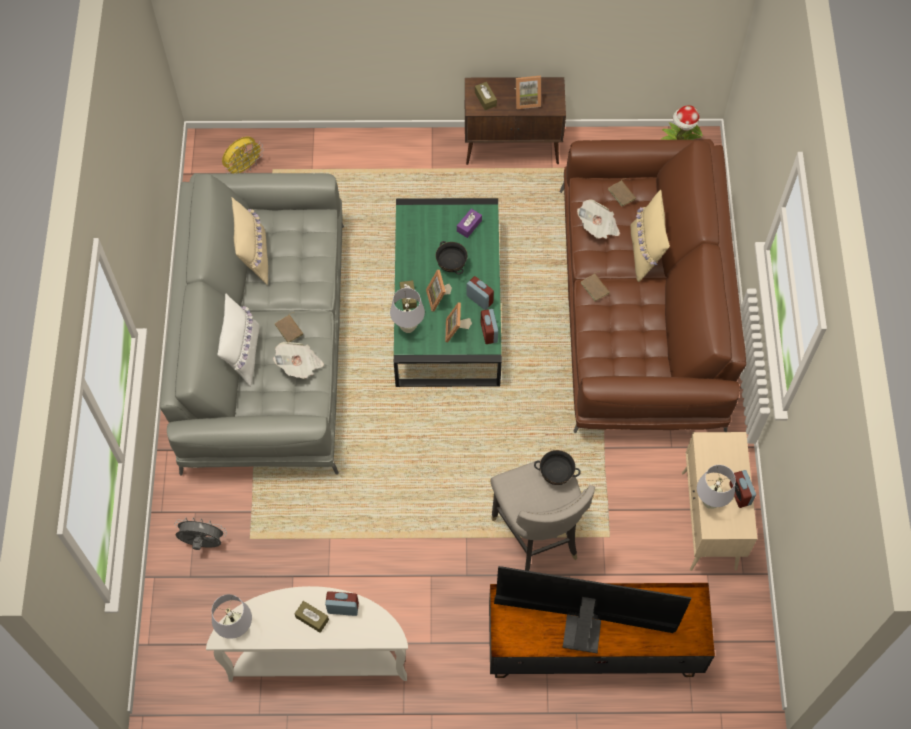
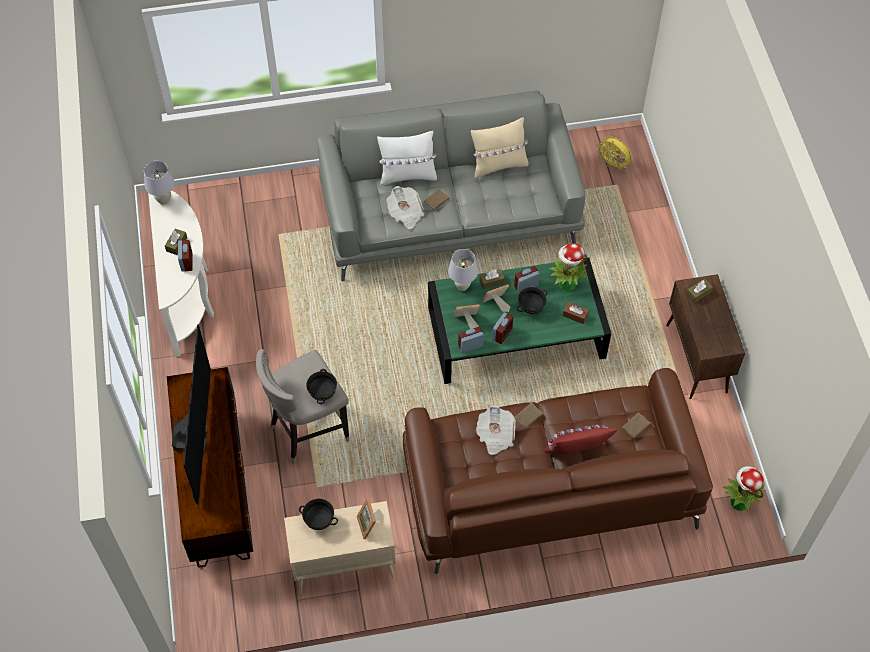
camera: 80 degrees right, 5 degrees down
grey fan [174,517,227,550] -> none
purple tissue box [457,209,482,238] -> brown tissue box [563,302,589,324]
picture frame [514,76,541,109] -> picture frame moved to [356,499,382,539]
newspaper [577,199,620,239] -> newspaper moved to [476,405,516,455]
beige pillow [630,190,670,282] -> red pillow [544,425,618,454]
white table lamp [697,465,736,509] -> black bowl [299,499,338,530]
alarm clock [729,470,756,508] -> alarm clock moved to [514,266,540,293]
none -> potted plant [549,243,587,291]

